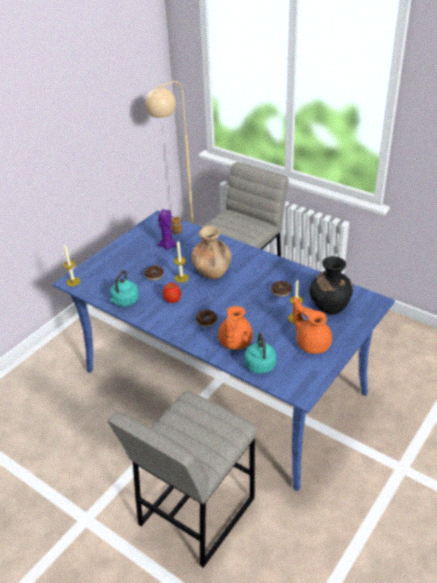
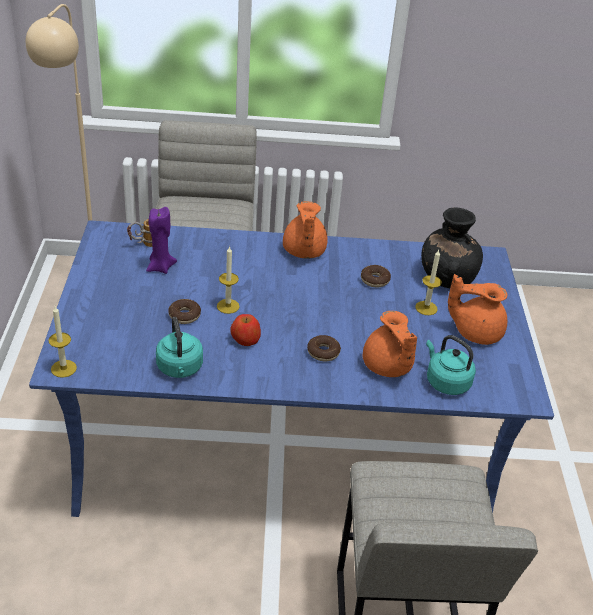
camera: 40 degrees left, 0 degrees up
brown vase [191,225,232,279] -> none
none -> orange teapot [283,201,327,259]

